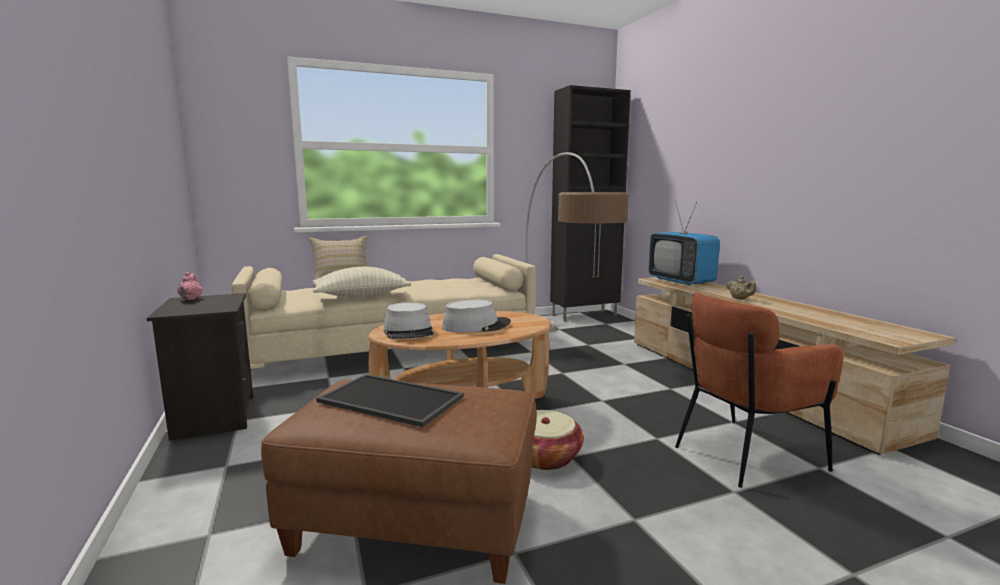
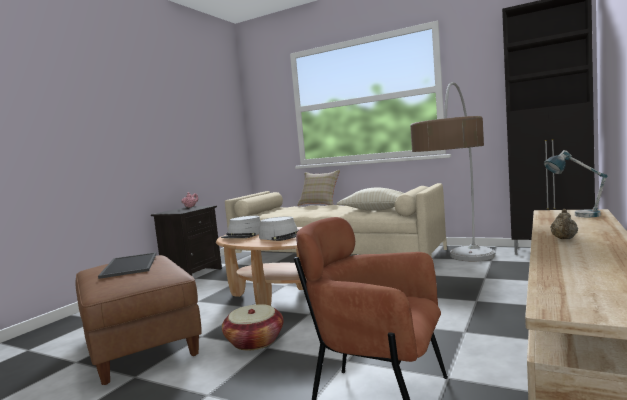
camera: 50 degrees right, 5 degrees down
beige pillow [312,267,411,298] -> beige pillow moved to [337,187,404,211]
television [648,201,720,286] -> table lamp [544,150,607,217]

